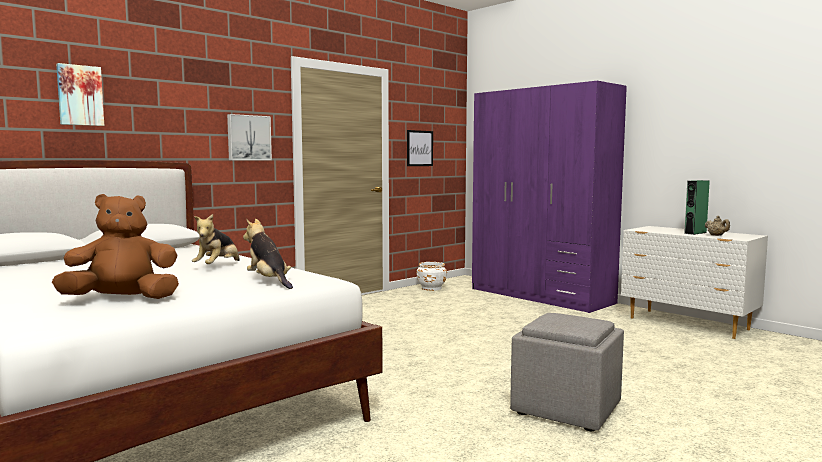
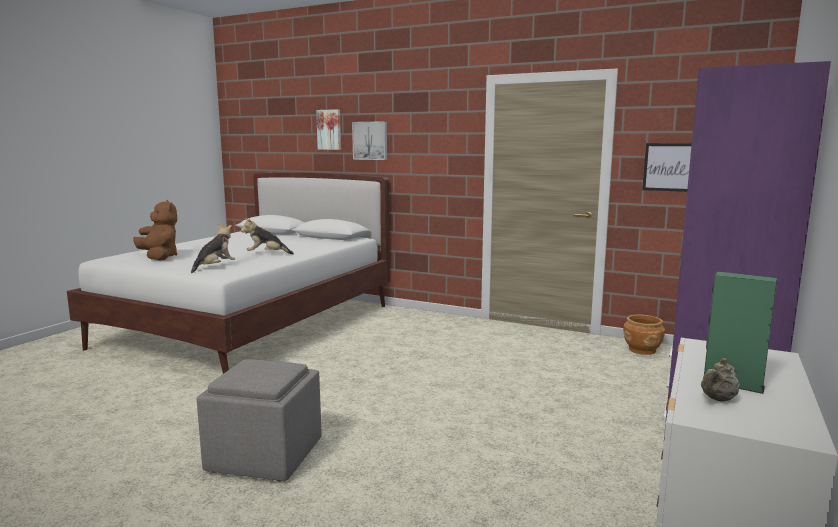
camera: 70 degrees right, 5 degrees up
picture [227,114,272,160] -> picture moved to [352,121,387,160]
white planter [416,262,447,291] -> brown planter [623,314,665,355]

